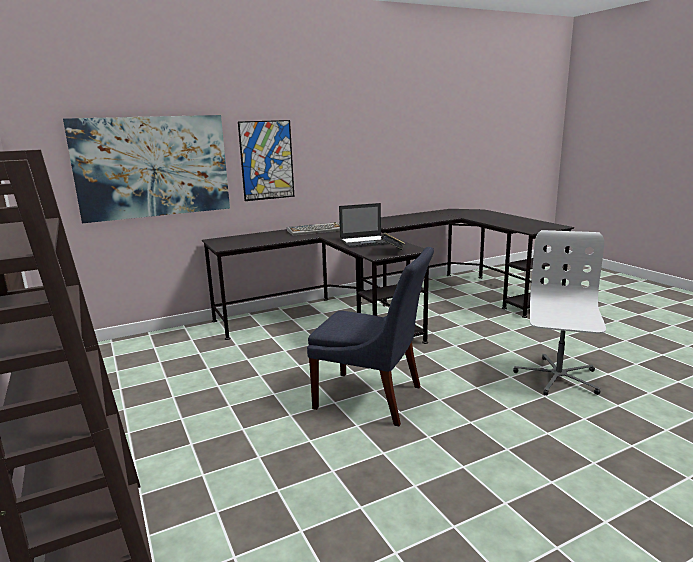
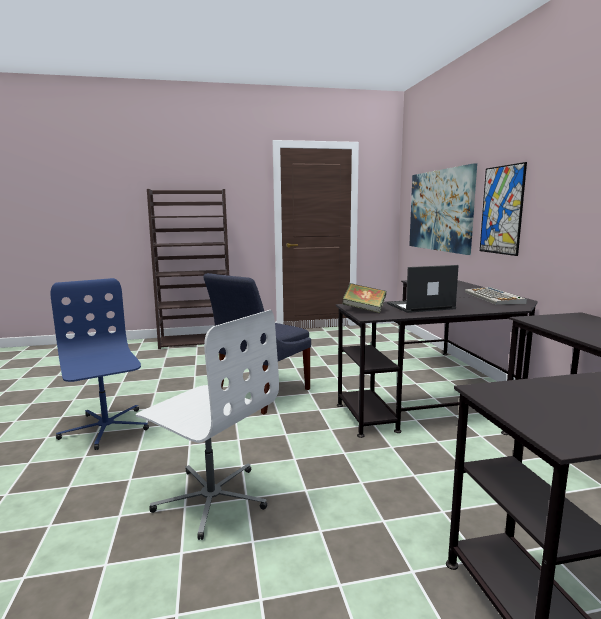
camera: 105 degrees right, 5 degrees down
laptop [339,203,389,248] -> laptop turned 75 degrees clockwise [387,265,459,313]
none -> blue office chair [50,278,149,450]

